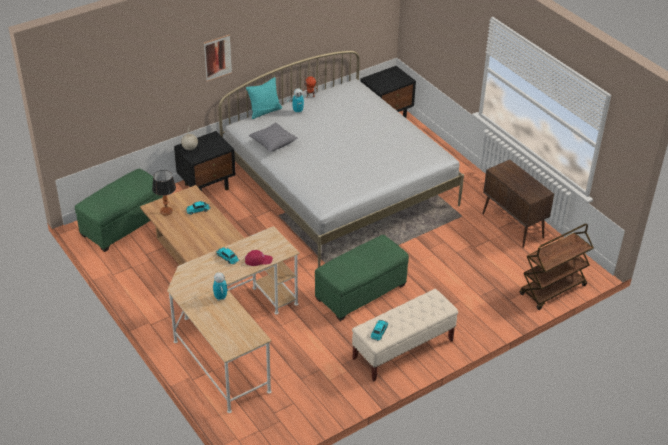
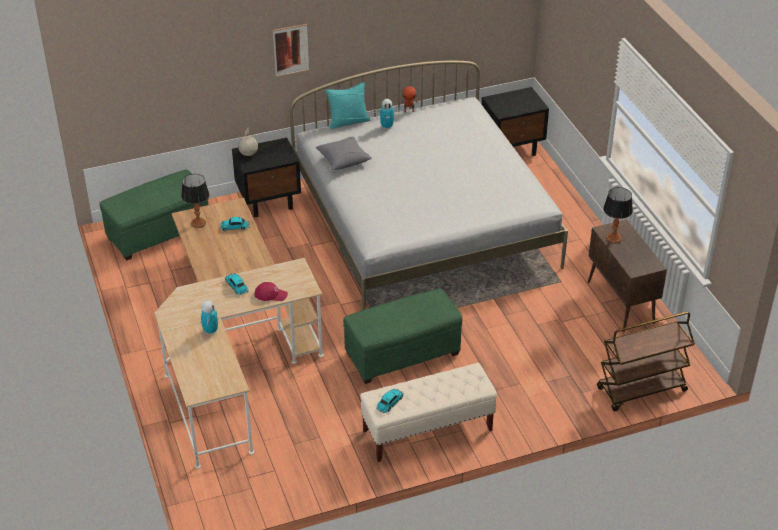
camera: 15 degrees right, 0 degrees up
none -> table lamp [603,187,633,244]

